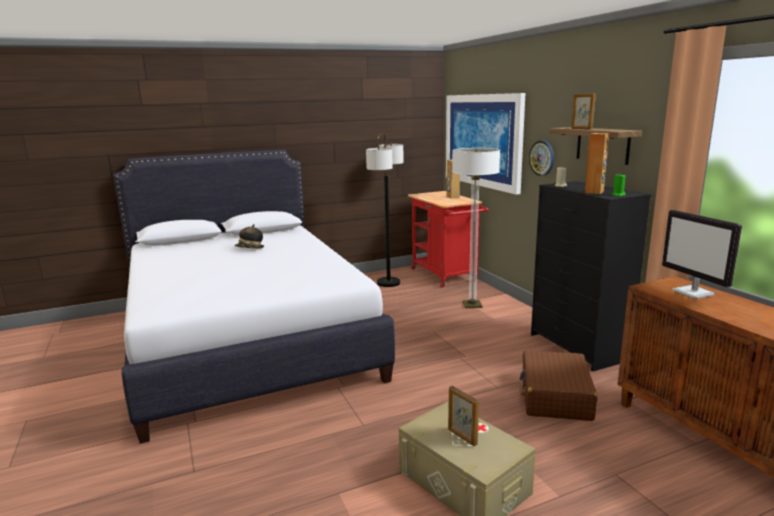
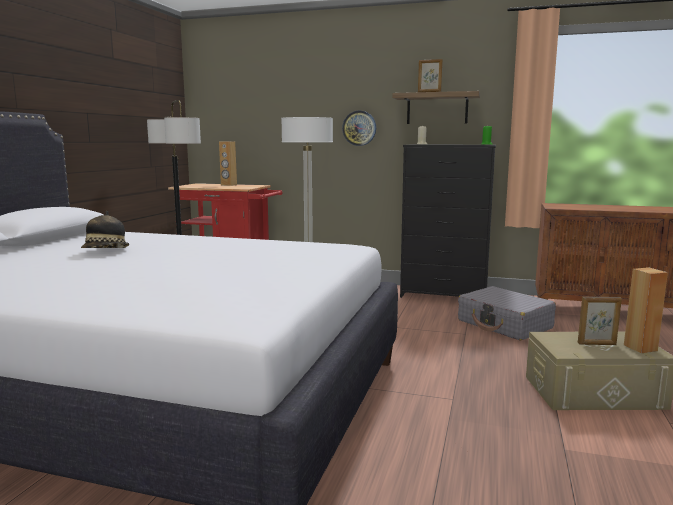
camera: 50 degrees left, 5 degrees down
picture [446,93,525,195] -> none
brown suitcase [520,350,597,421] -> grey suitcase [458,286,556,341]
brown speaker [585,133,609,194] -> brown speaker moved to [624,267,668,353]
monitor [662,210,742,299] -> none

